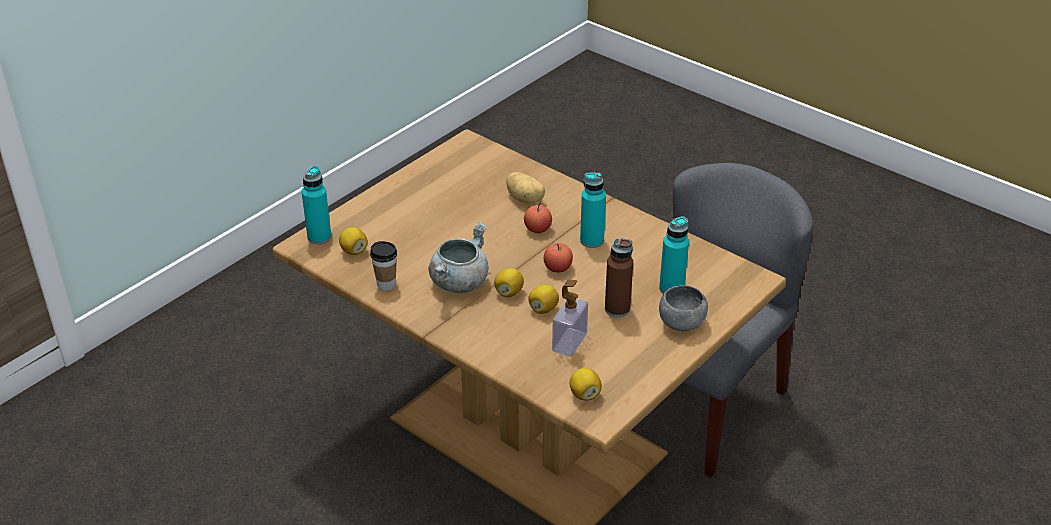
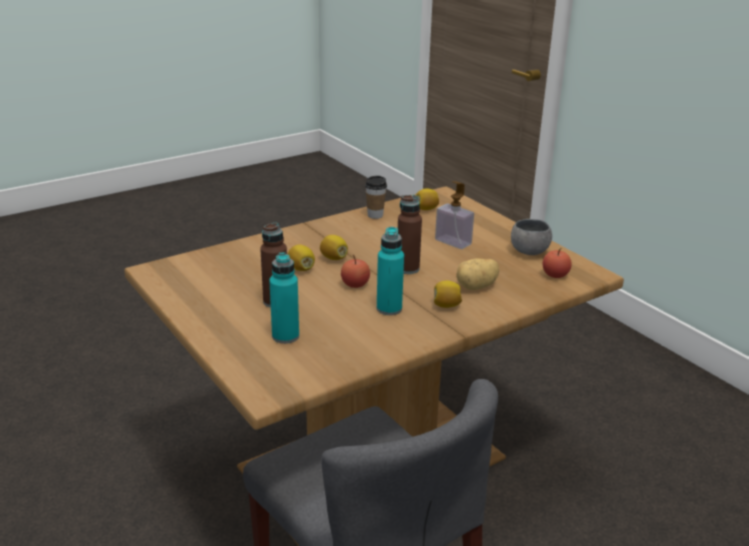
camera: 105 degrees right, 10 degrees down
turquoise bottle [301,166,331,244] -> none
grey cooking pot [429,222,489,293] -> none
apple [524,202,552,233] -> apple moved to [542,248,572,278]
soap dispenser [552,280,588,357] -> soap dispenser moved to [435,181,474,249]
lemon [570,368,602,401] -> lemon moved to [434,280,462,308]
grey bowl [659,285,708,331] -> grey bowl moved to [511,219,552,255]
none -> brown bottle [398,195,422,274]

